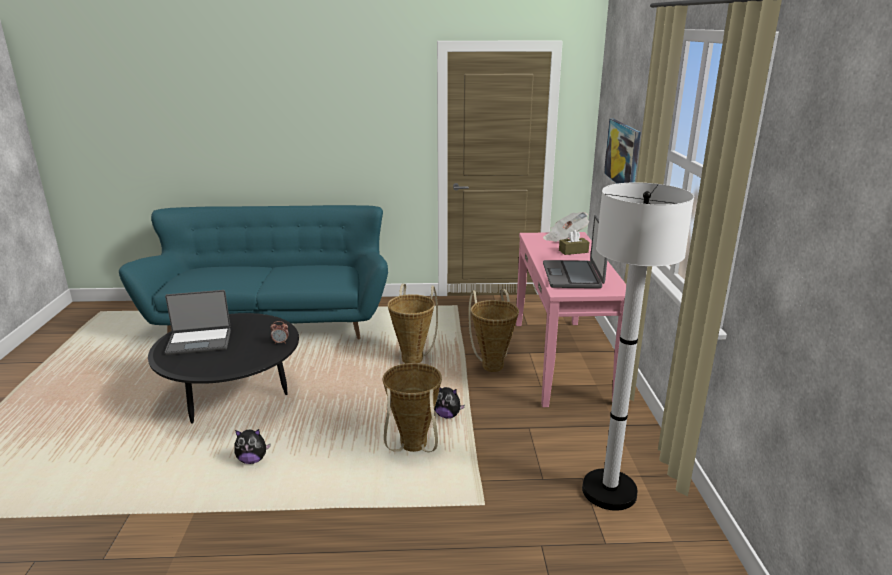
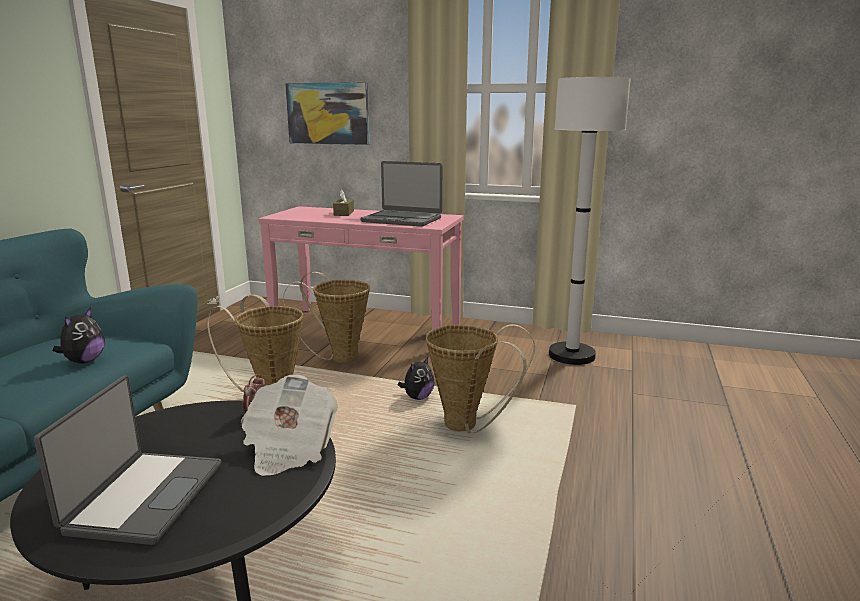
camera: 70 degrees left, 5 degrees down
plush toy [234,429,271,464] -> plush toy moved to [53,307,105,364]
newspaper [543,212,589,242] -> newspaper moved to [241,375,338,476]

